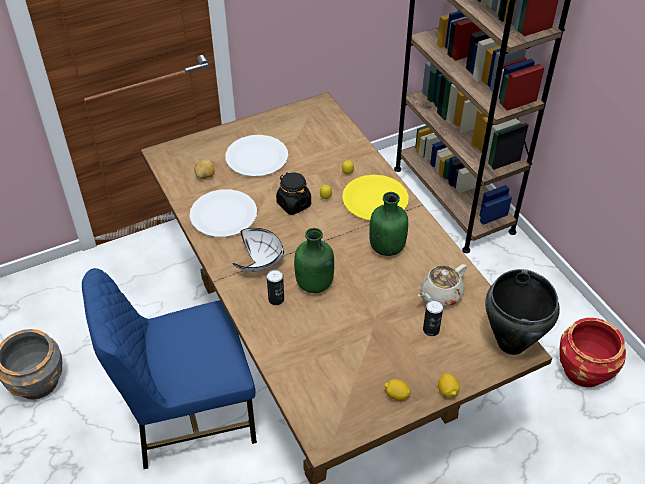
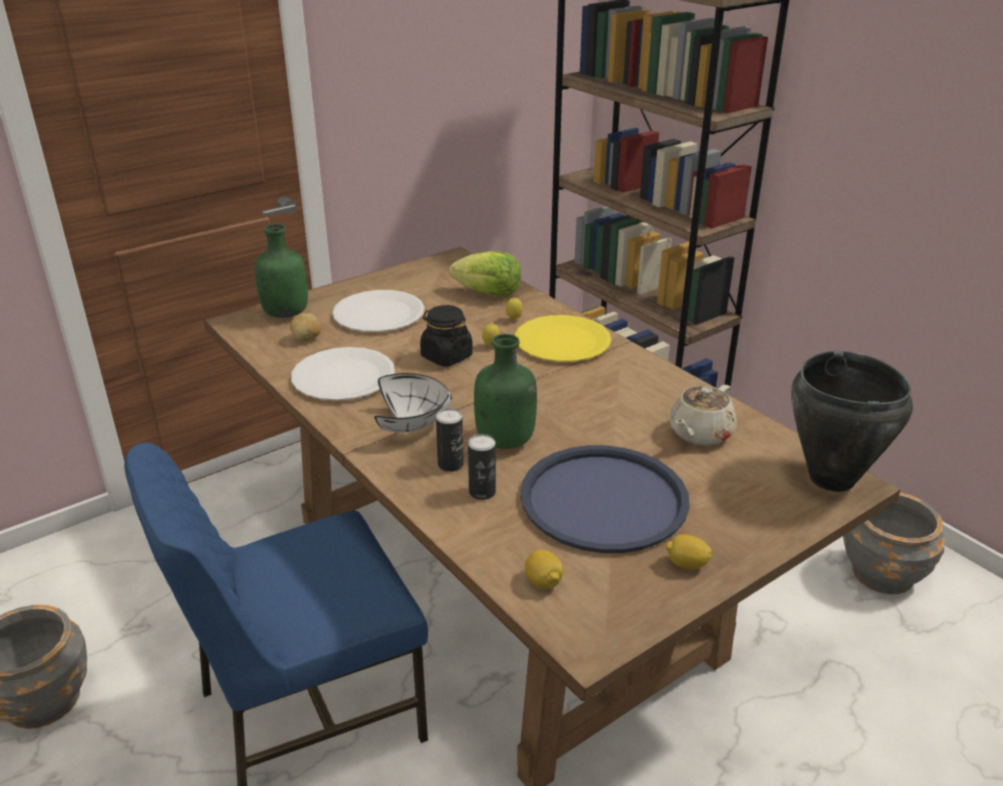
camera: 10 degrees left, 15 degrees down
green bottle [369,192,408,256] -> green bottle moved to [255,224,308,318]
can [423,300,443,336] -> can moved to [468,434,496,500]
lemon [438,374,460,398] -> lemon moved to [525,549,563,589]
red planter [559,318,626,387] -> grey planter [843,492,945,594]
none -> lettuce [449,251,521,297]
none -> blue tray [520,445,690,553]

